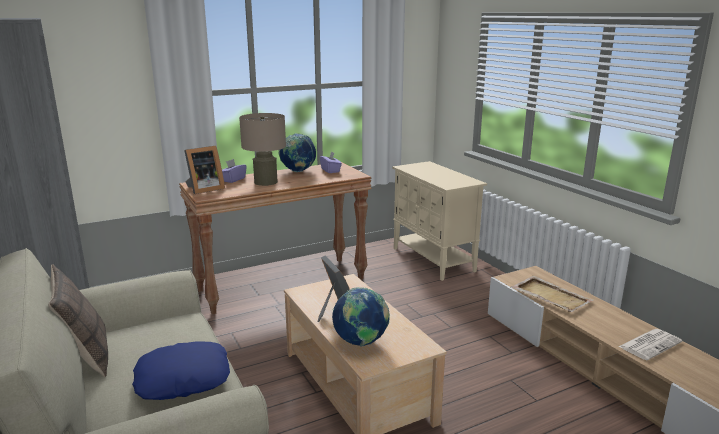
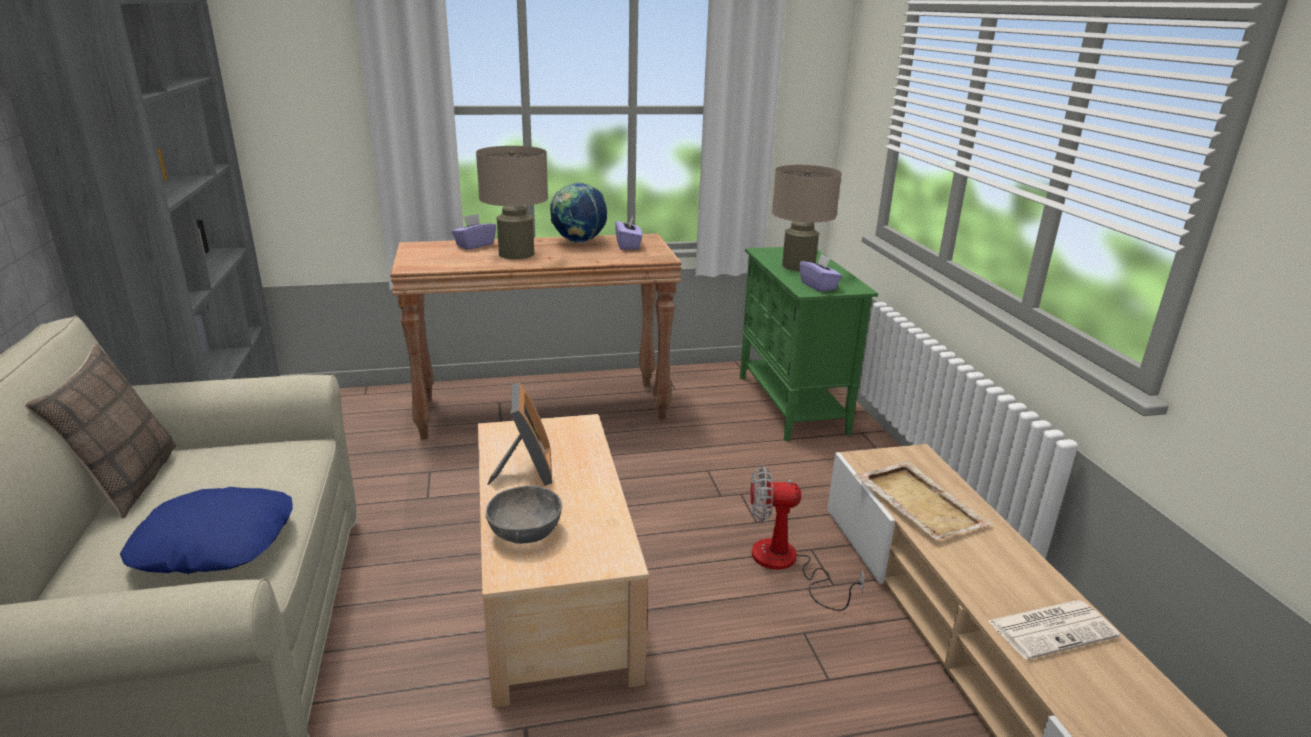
camera: 15 degrees right, 5 degrees up
picture frame [184,146,225,194] -> none
globe [332,287,390,347] -> grey bowl [485,485,562,544]
beige cabinet [392,161,487,281] -> green cabinet [740,247,878,442]
none -> fan [750,465,865,611]
none -> beige table lamp [772,165,842,271]
none -> purple tissue box [800,253,842,292]

